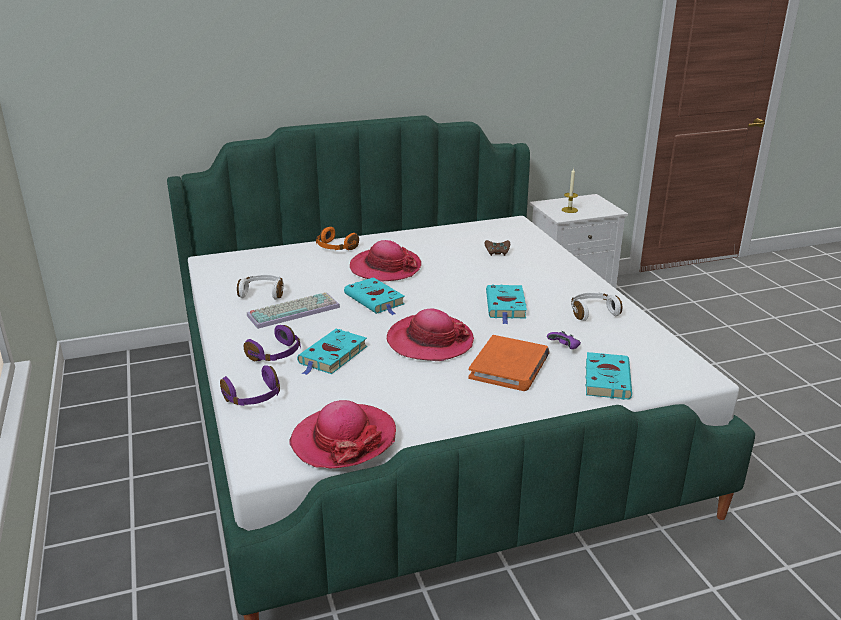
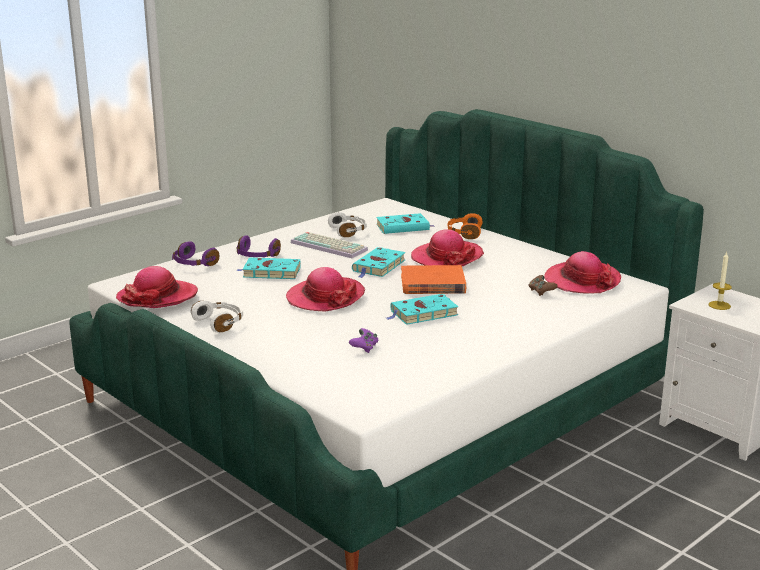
camera: 65 degrees right, 5 degrees down
orange book [468,335,550,391] -> orange book moved to [401,265,466,294]
white headphones [571,293,622,321] -> white headphones moved to [191,300,243,332]
turquoise book [586,352,632,400] -> turquoise book moved to [376,213,434,234]
none -> hat [544,251,621,294]

